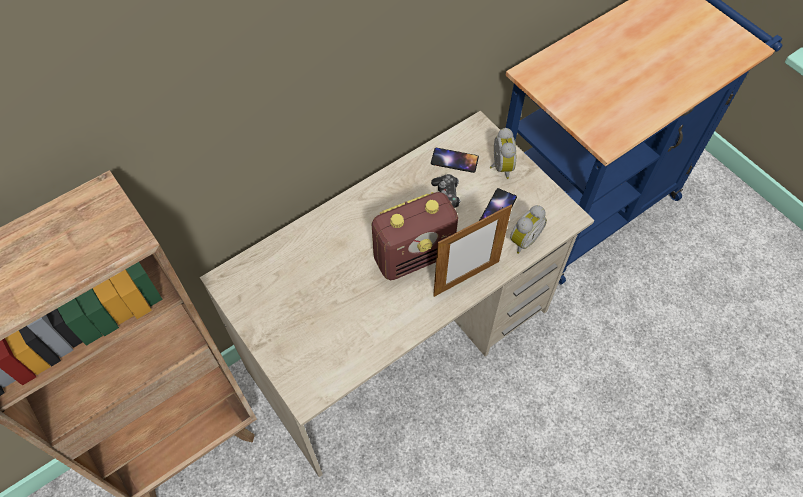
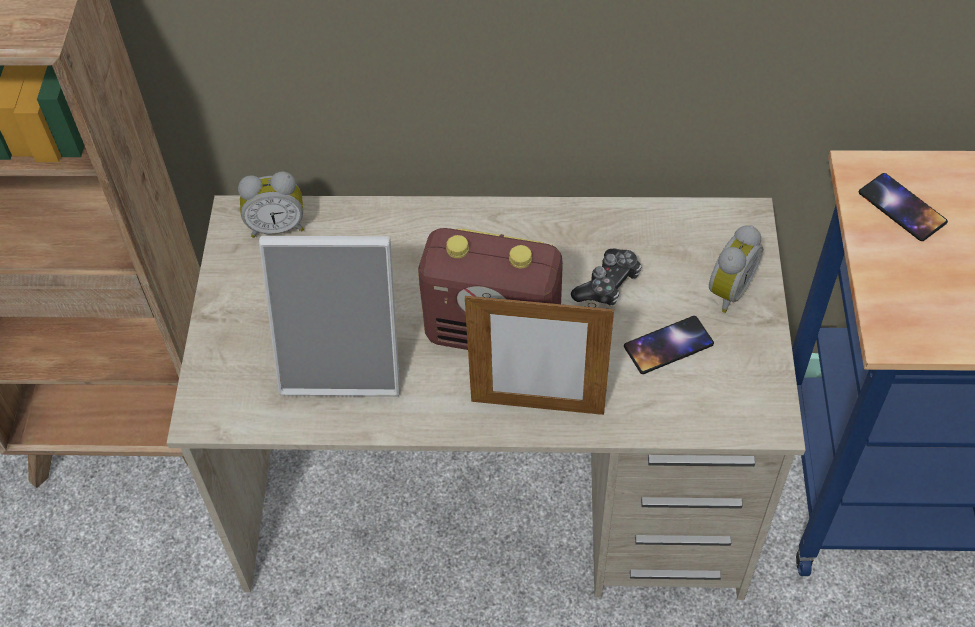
camera: 40 degrees right, 5 degrees down
phone [431,148,479,173] -> phone moved to [859,173,948,241]
alarm clock [510,205,547,254] -> alarm clock moved to [238,172,304,238]
none -> picture frame [259,236,400,397]

